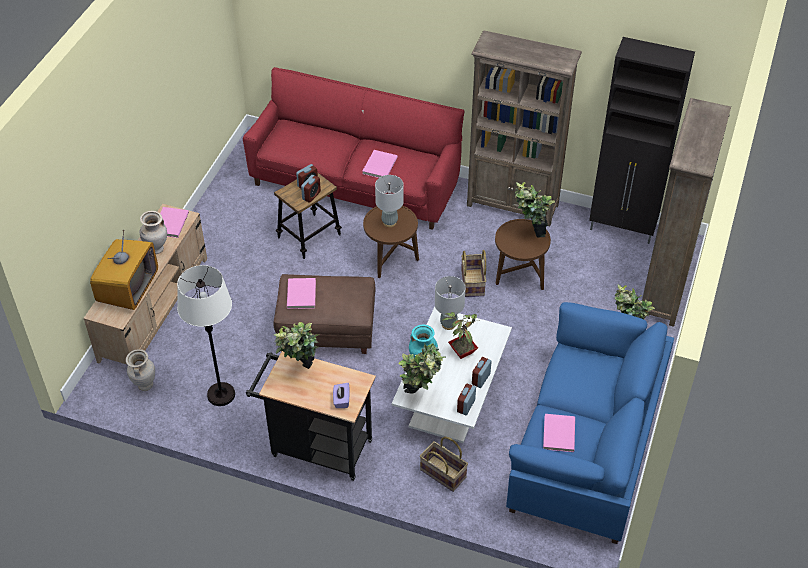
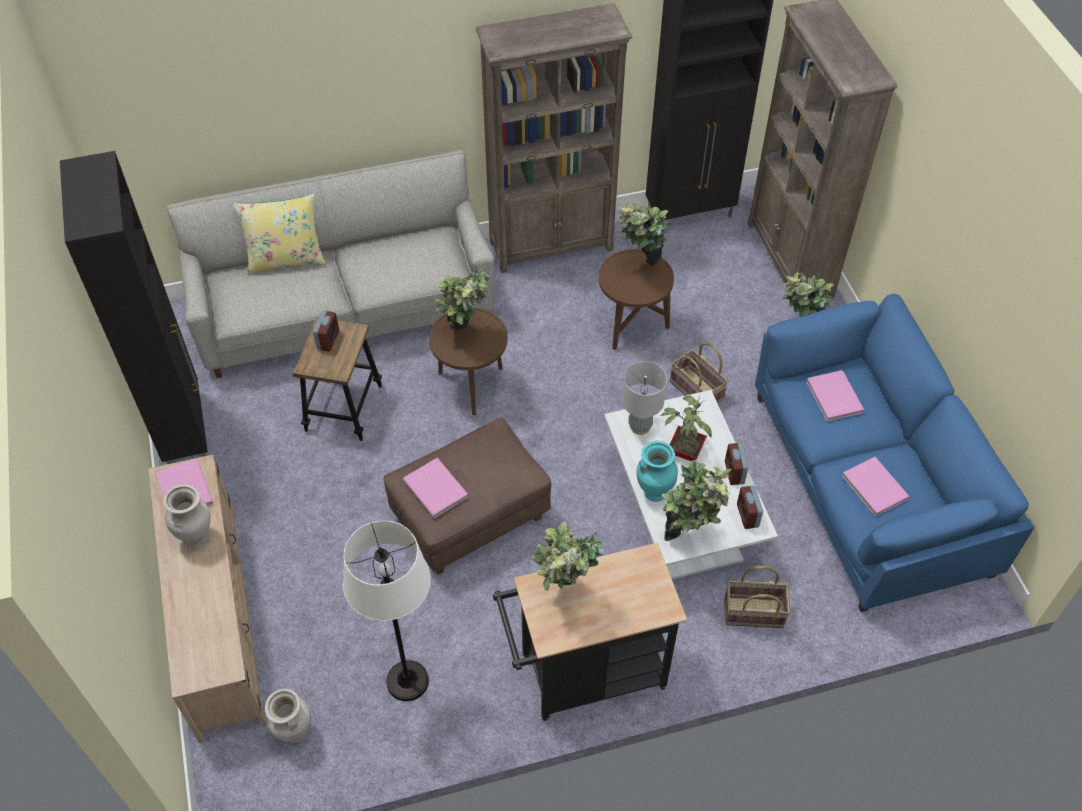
camera: 35 degrees left, 5 degrees up
television [90,229,158,310] -> none
red sofa [243,67,464,230] -> grey sofa [167,150,495,378]
alarm clock [301,175,321,203] -> none
purple tissue box [333,383,349,408] -> none
pink book [363,150,398,178] -> pink book moved to [807,370,864,421]
grey table lamp [375,175,404,227] -> potted plant [435,266,491,330]
basket [461,250,486,297] -> basket moved to [670,342,728,403]
none -> black cabinet [60,151,208,464]
none -> yellow pillow [233,194,326,274]

